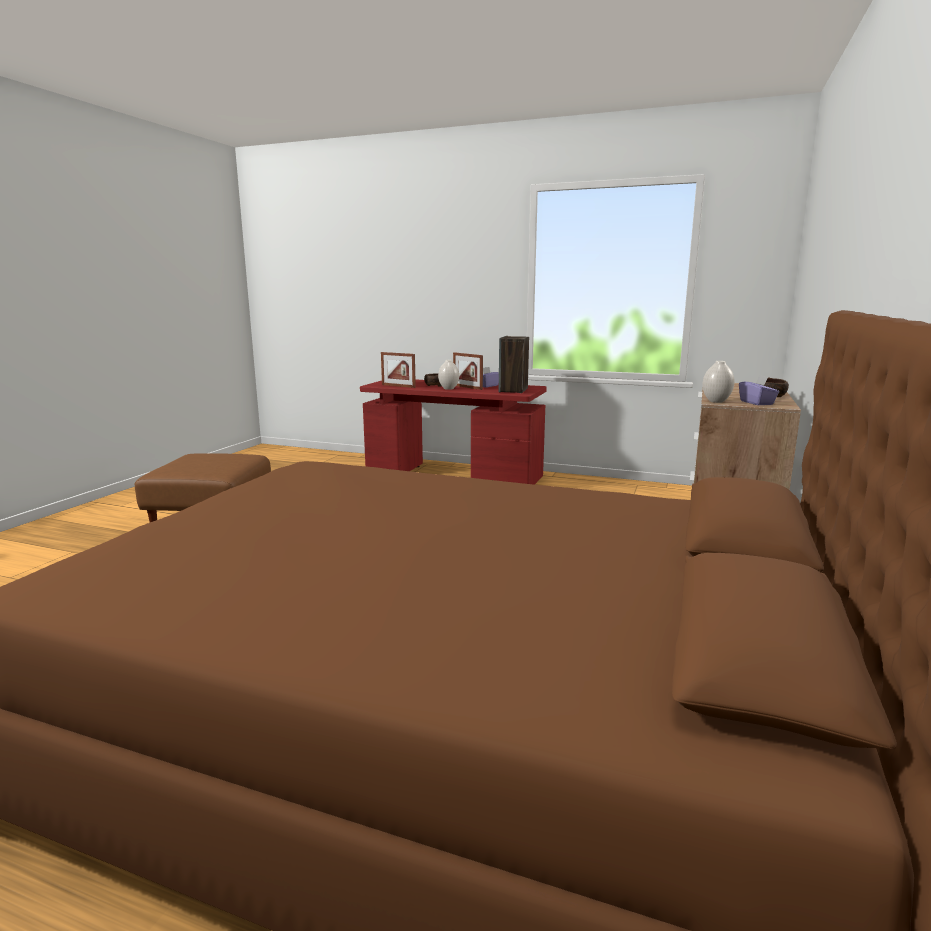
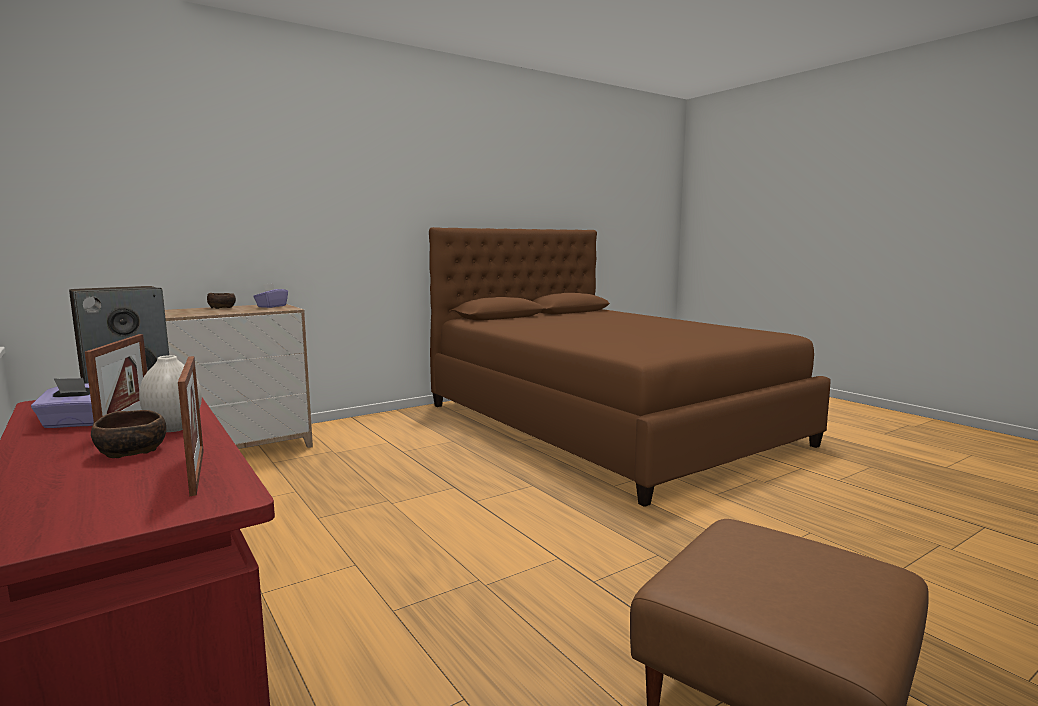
camera: 145 degrees left, 5 degrees down
white vase [702,361,735,403] -> none

